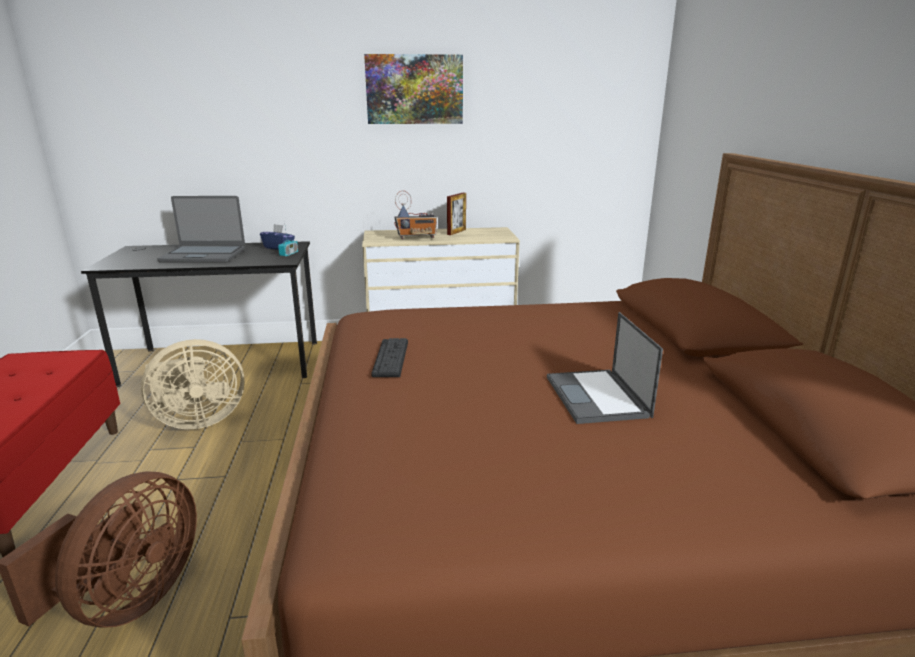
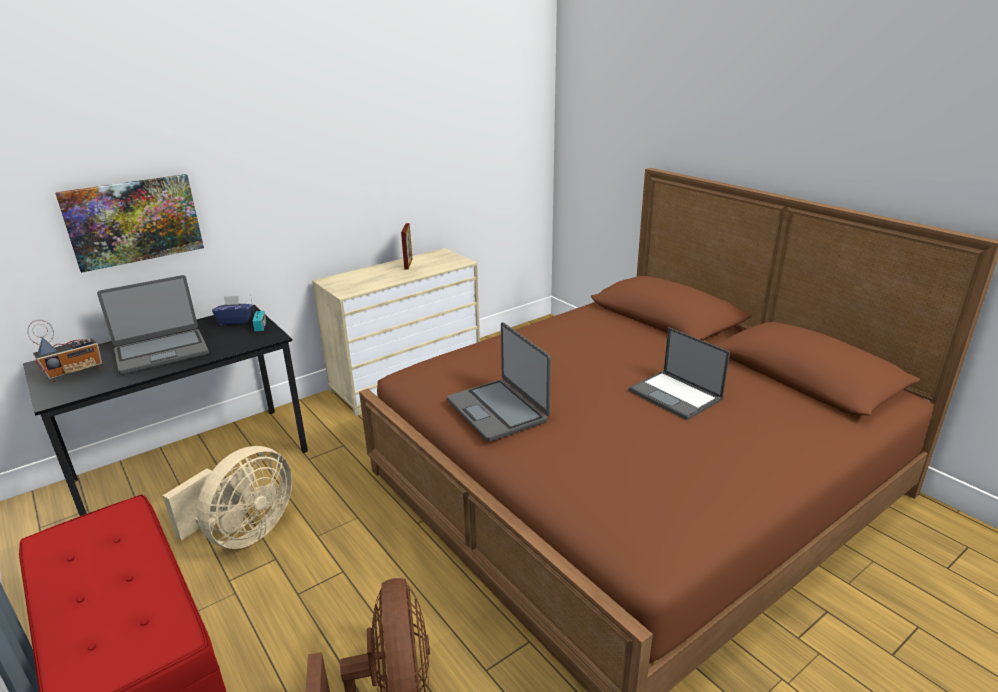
camera: 30 degrees left, 5 degrees up
picture [364,54,463,124] -> picture moved to [55,174,204,273]
keyboard [371,338,408,377] -> laptop [447,322,551,442]
radio [394,191,437,239] -> radio moved to [27,320,102,382]

